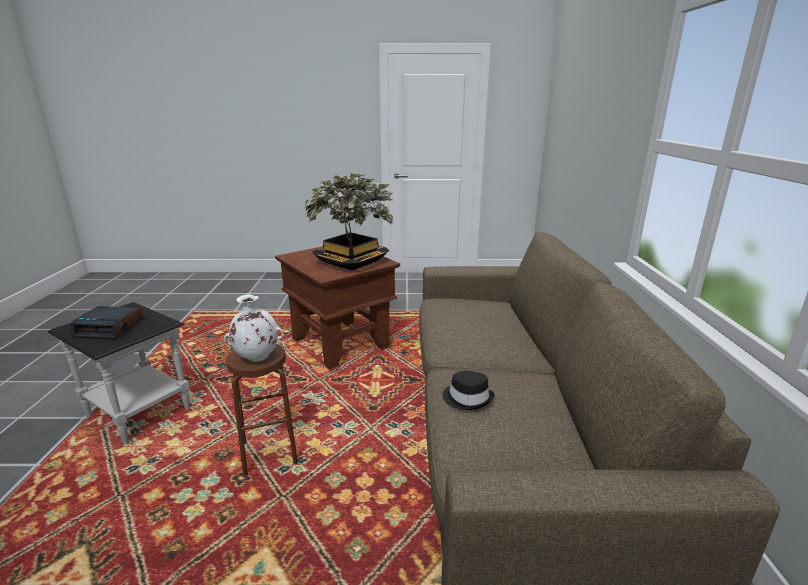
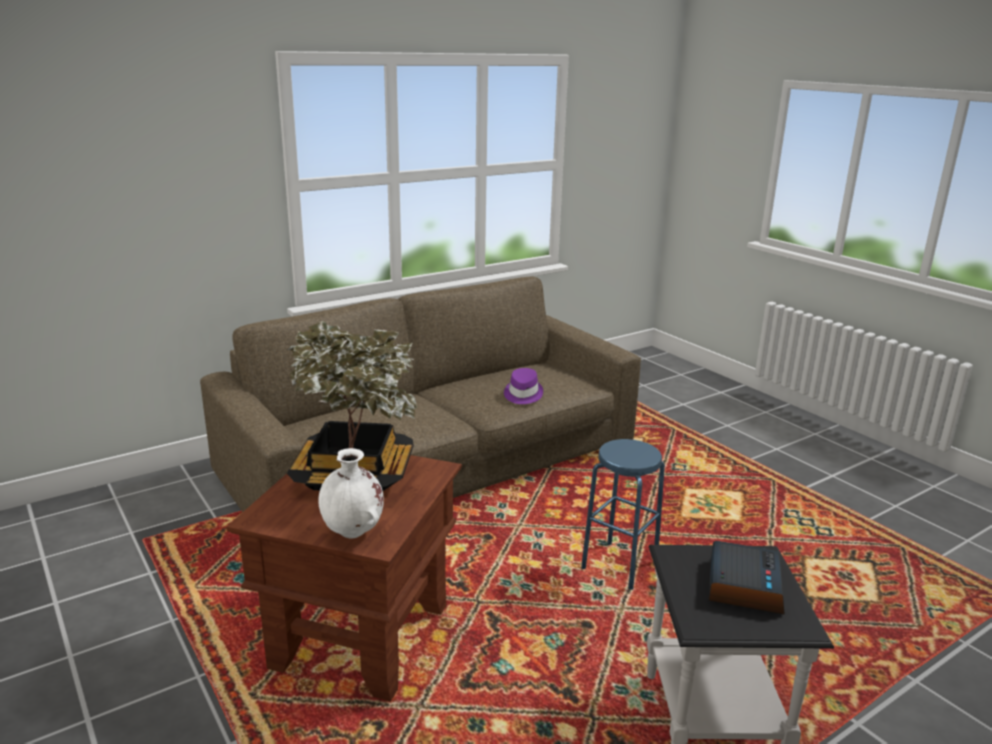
camera: 125 degrees left, 0 degrees up
alarm clock [70,306,143,339] -> alarm clock turned 45 degrees clockwise [709,541,785,615]
white vase [224,294,284,362] -> white vase moved to [319,448,384,539]
brown stool [226,344,298,476] -> blue stool [581,439,665,590]
black hat [443,371,495,410] -> purple hat [504,368,543,404]

